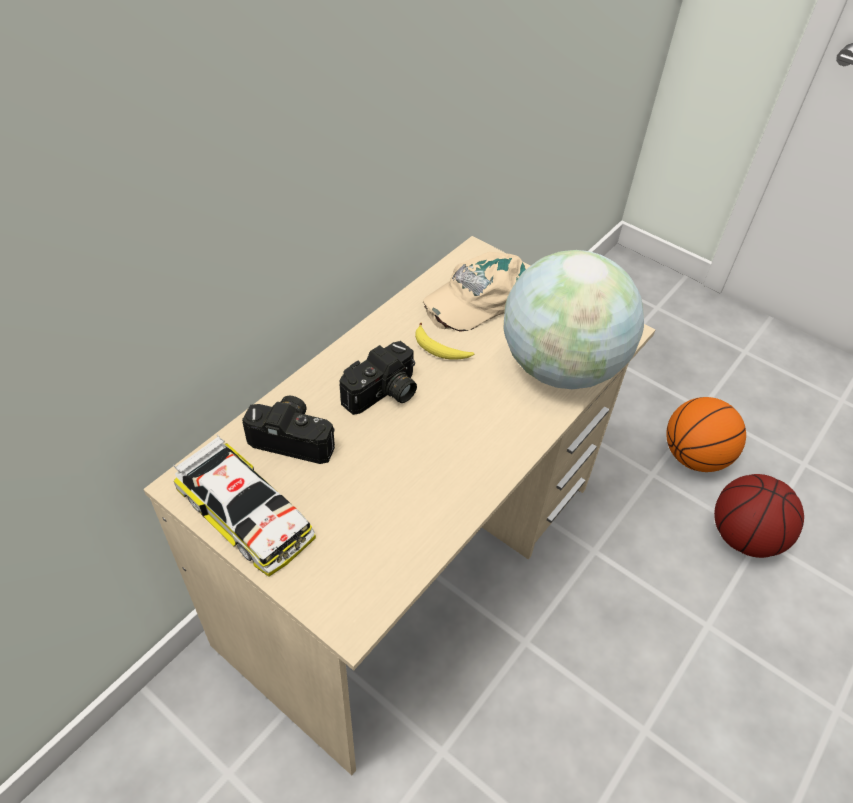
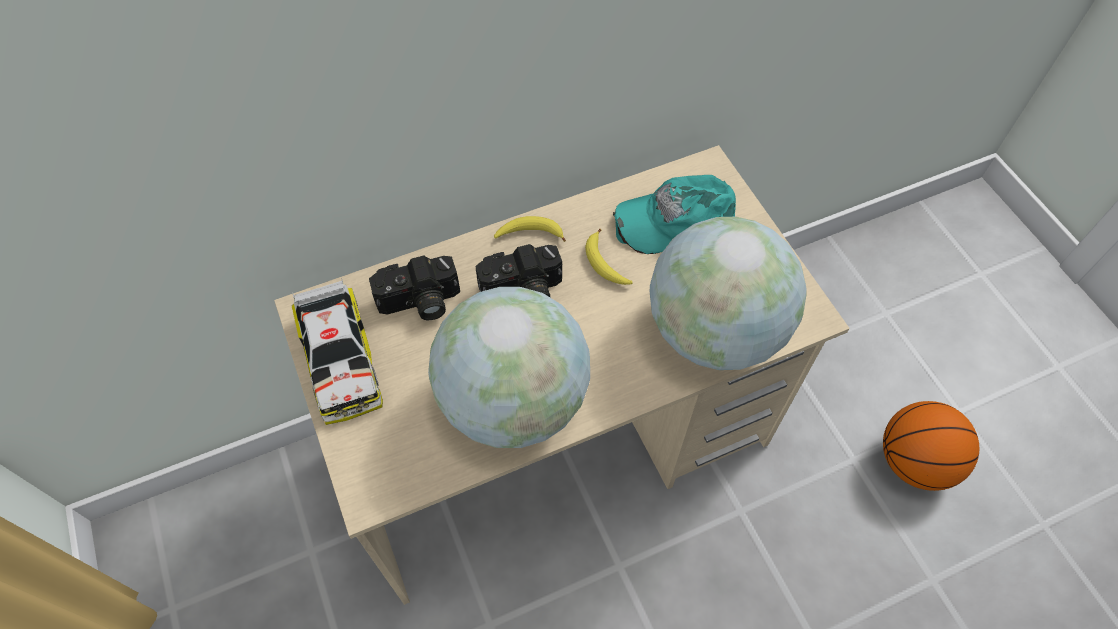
camera: 30 degrees right, 10 degrees up
camera [242,396,335,464] -> camera turned 120 degrees clockwise [369,256,460,320]
beige cap [423,252,526,332] -> turquoise cap [613,175,736,254]
basketball [714,474,804,558] -> none
none -> globe [428,287,590,448]
none -> banana [494,216,566,242]

